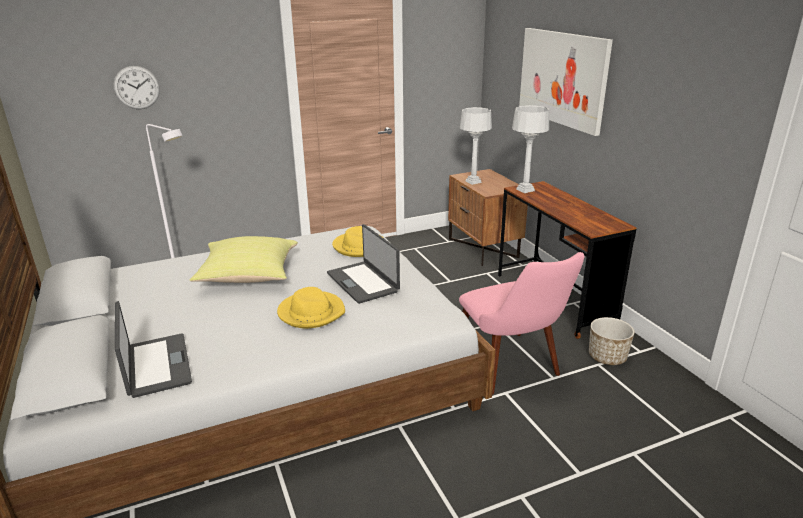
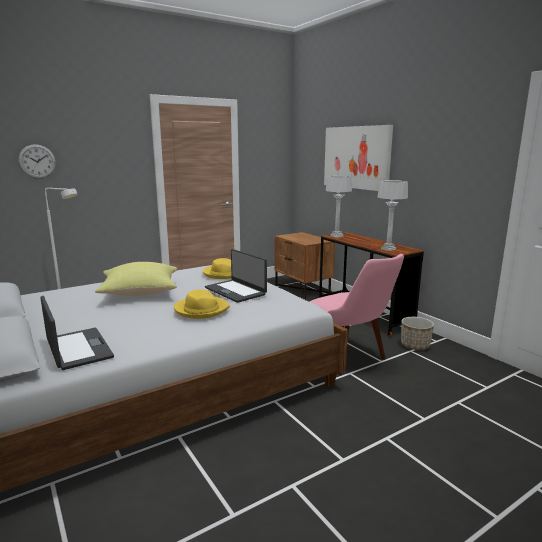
camera: 10 degrees left, 10 degrees down
grey table lamp [460,107,492,185] -> grey table lamp moved to [377,180,408,251]

